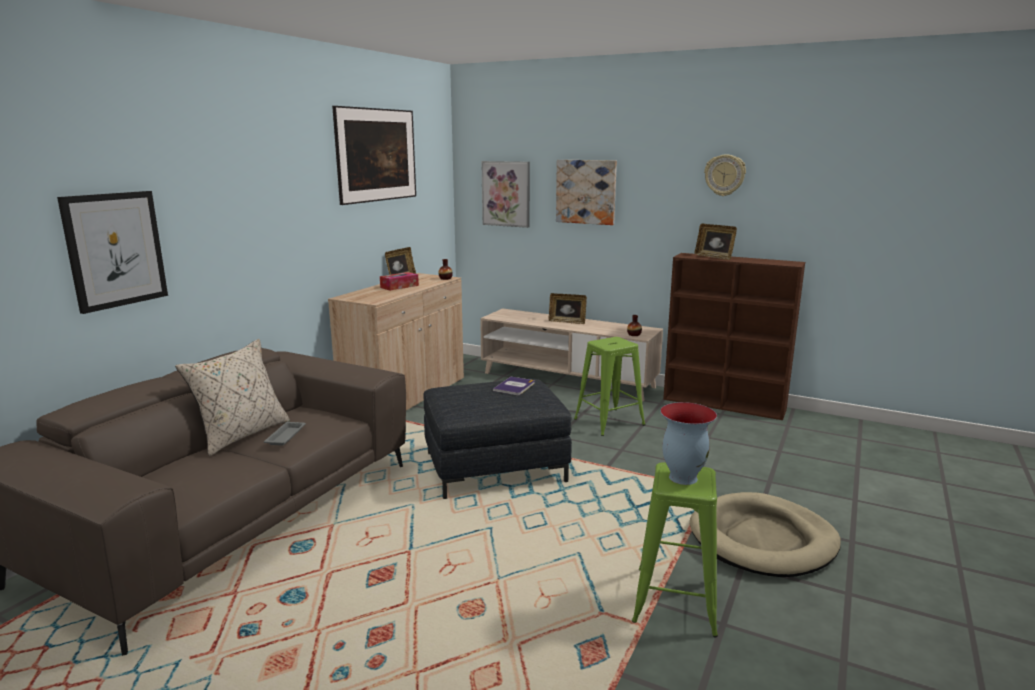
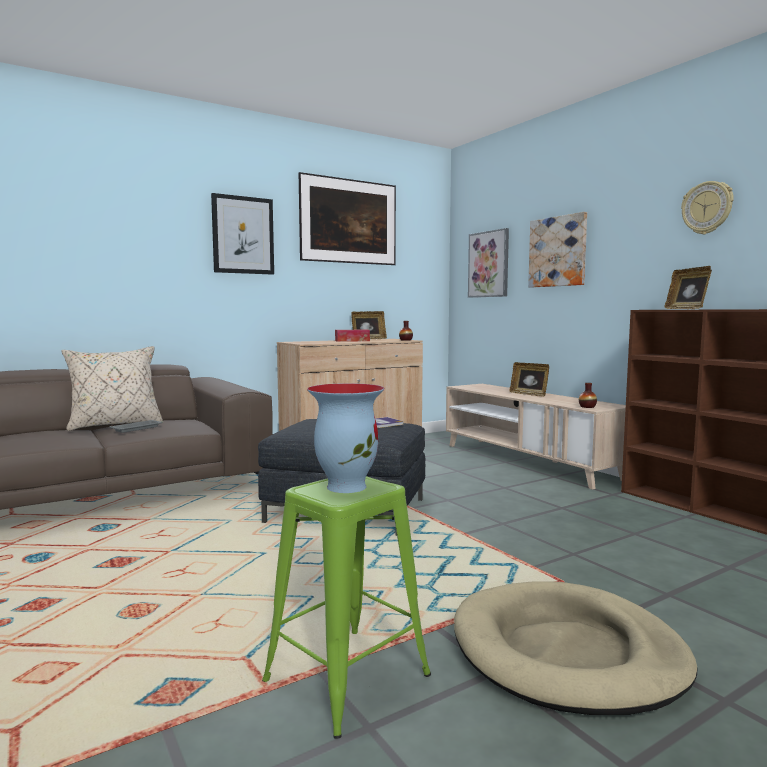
camera: 30 degrees right, 10 degrees down
picture [57,191,168,314] -> picture moved to [211,193,274,275]
green stool [574,337,646,436] -> none

